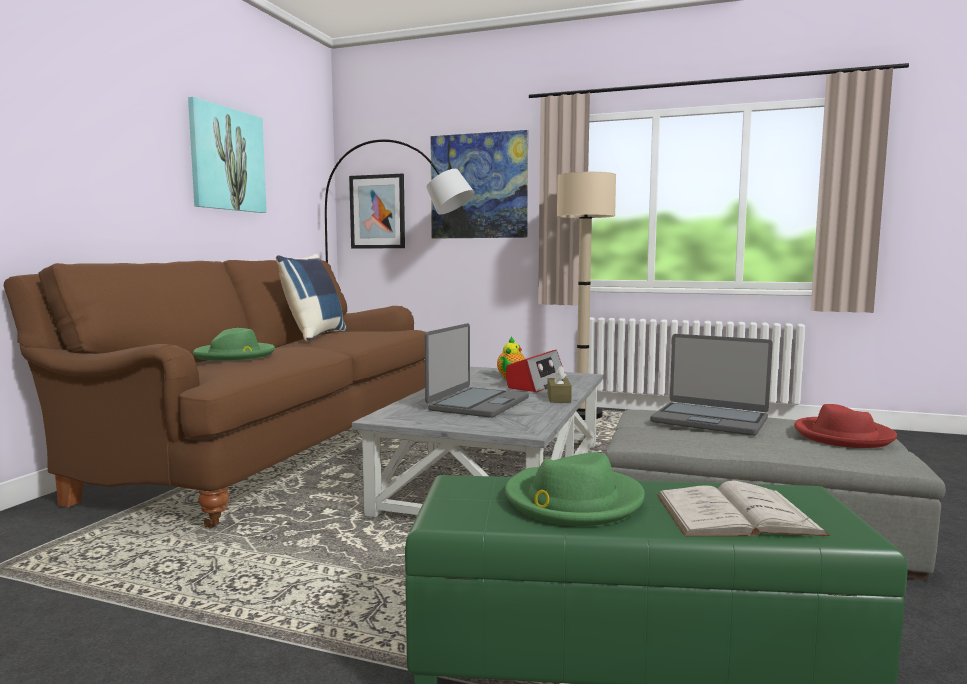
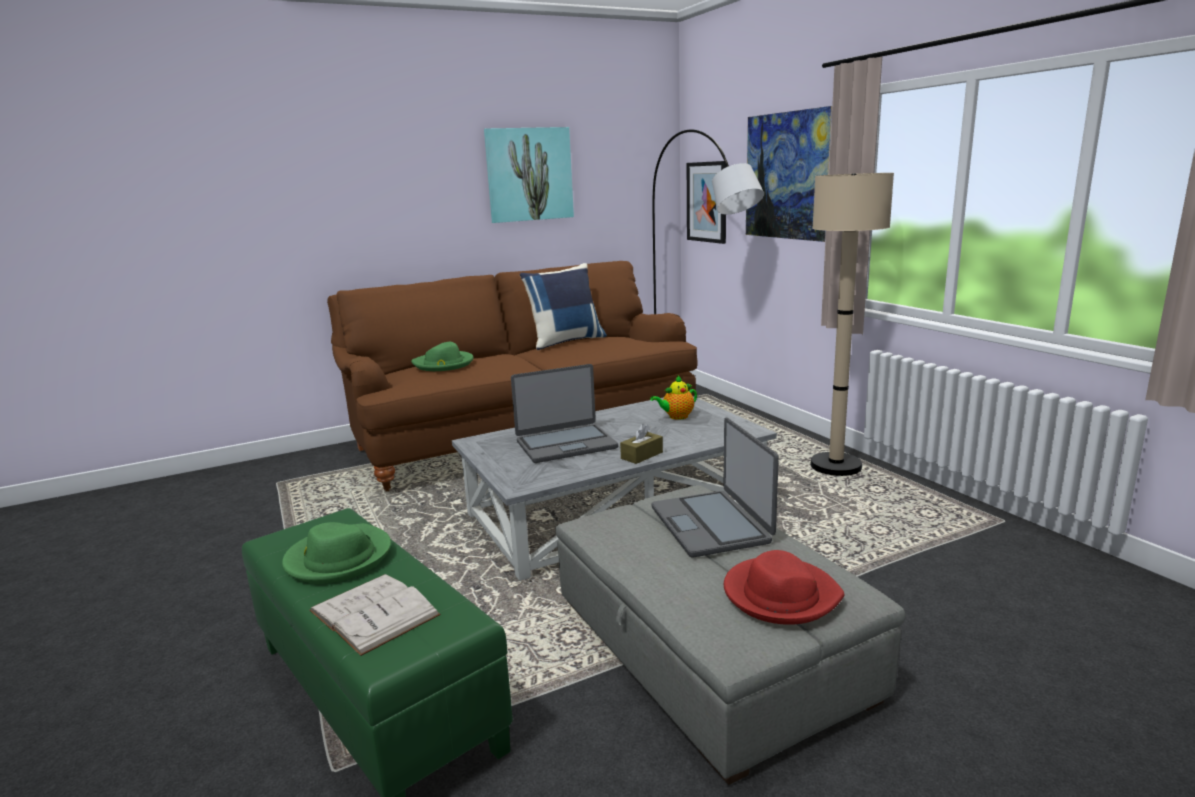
camera: 45 degrees right, 10 degrees up
radio [506,350,566,392] -> none

